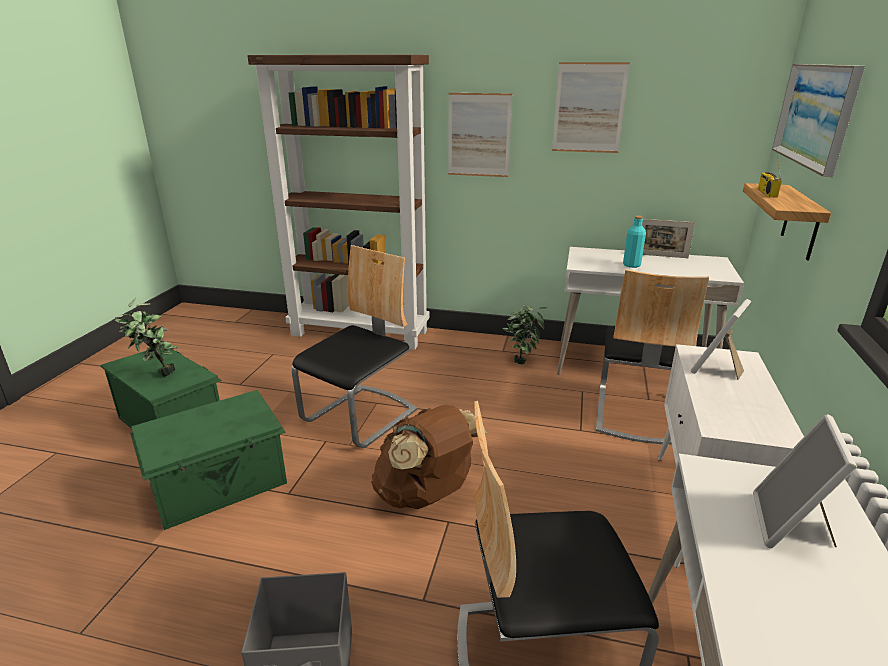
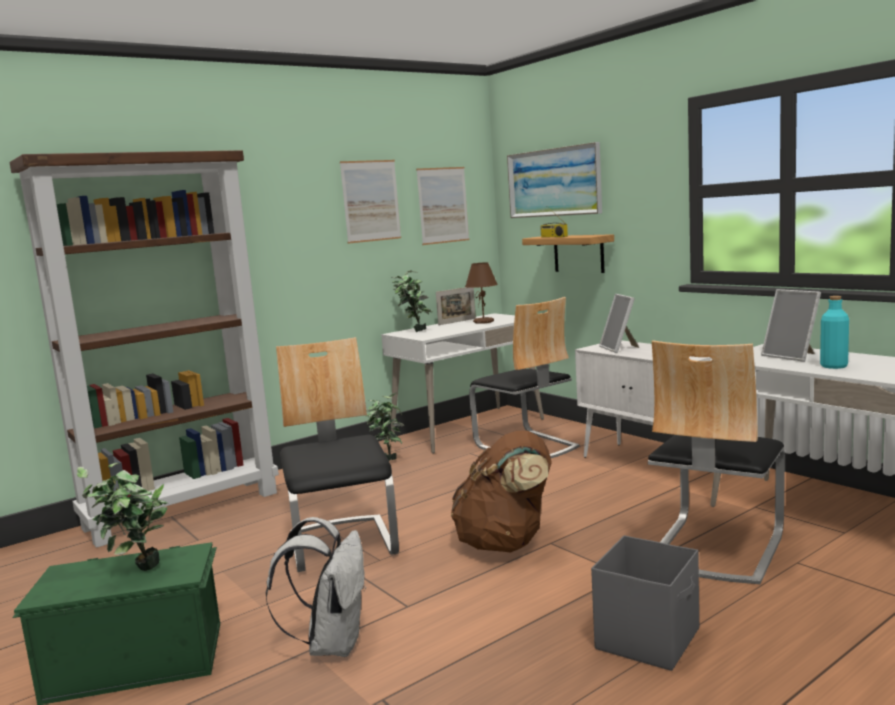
camera: 50 degrees left, 15 degrees down
green storage box [130,390,287,530] -> white backpack [266,517,366,657]
picture [448,93,512,177] -> picture moved to [416,167,469,245]
turquoise bottle [623,216,646,268] -> turquoise bottle moved to [820,296,849,369]
none -> potted plant [391,270,433,332]
none -> brown table lamp [465,262,498,324]

